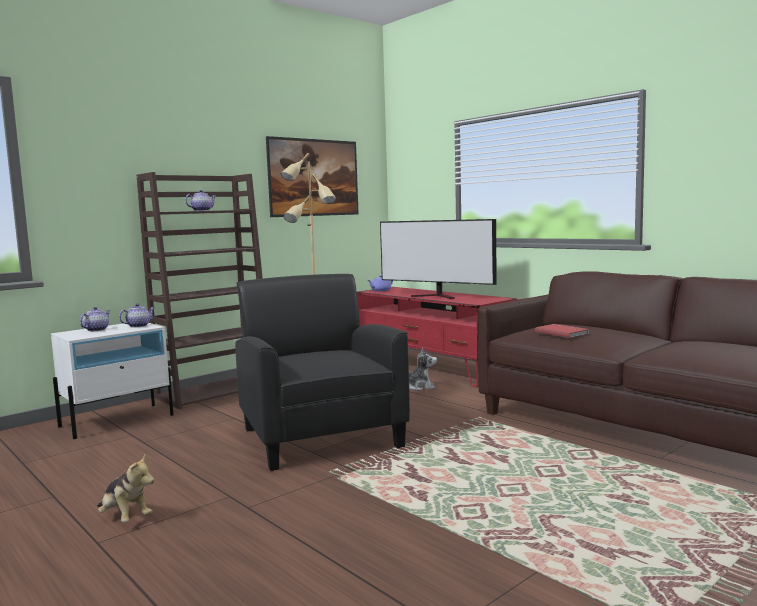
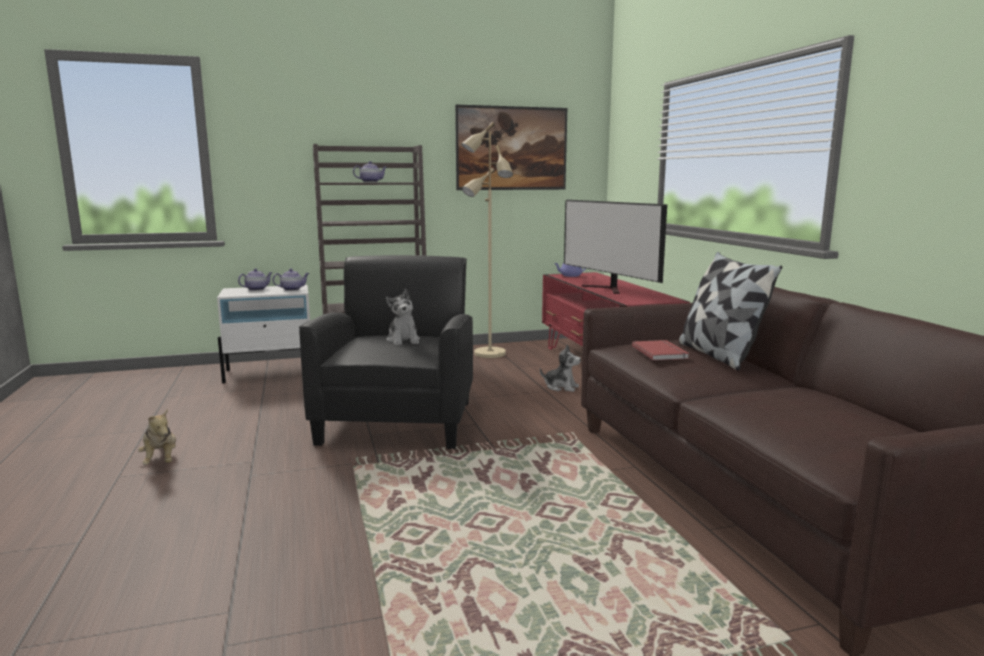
camera: 25 degrees right, 5 degrees up
none -> plush toy [386,289,420,346]
none -> pillow [679,252,782,371]

